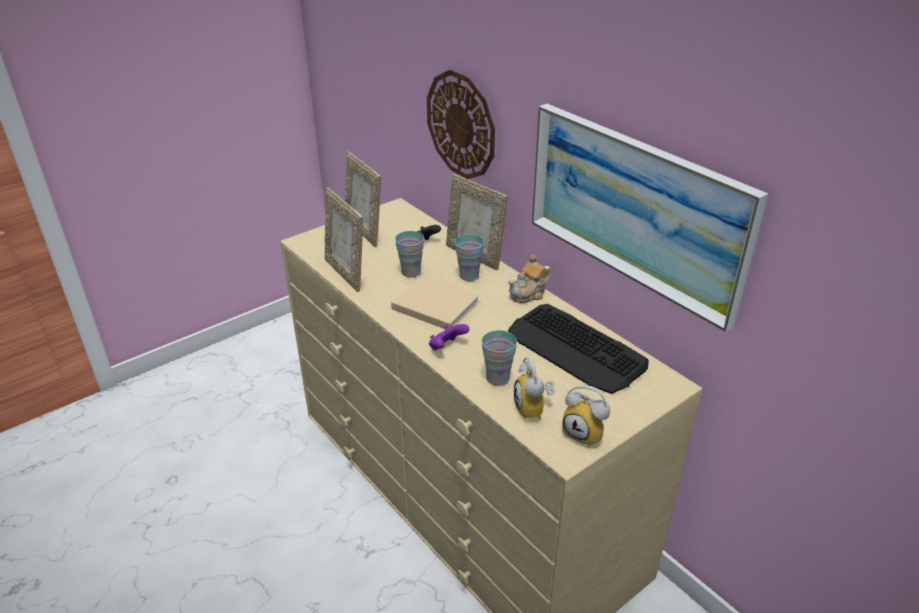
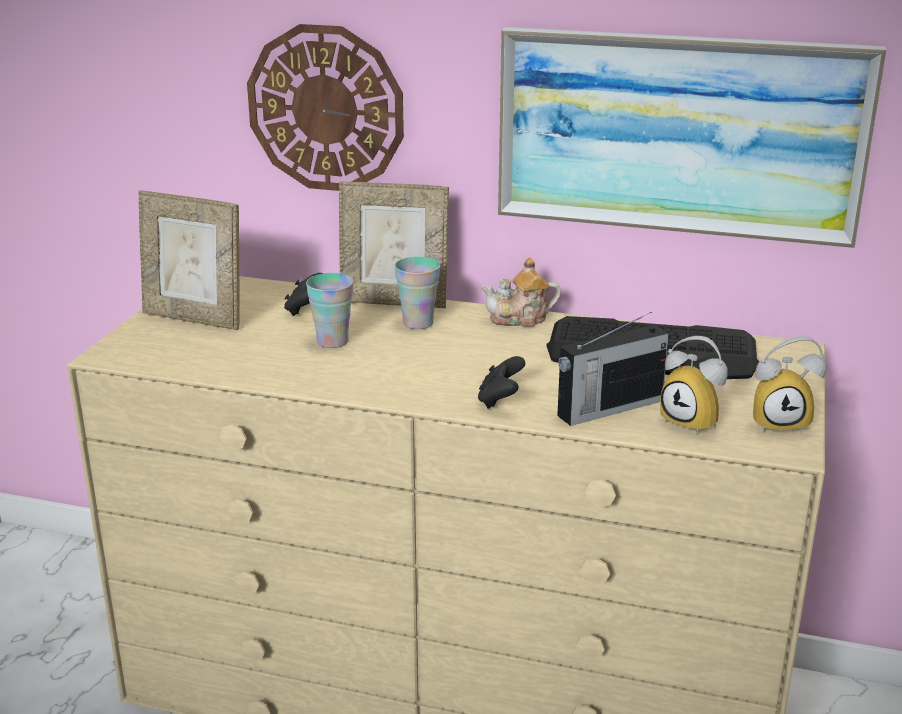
camera: 35 degrees left, 10 degrees down
picture frame [325,188,363,292] -> none
beige book [391,276,480,329] -> none
purple game controller [429,324,469,350] -> black game controller [478,356,525,409]
cup [482,330,517,386] -> radio [557,312,669,426]
teapot [508,255,551,303] -> teapot turned 60 degrees clockwise [481,257,561,327]

